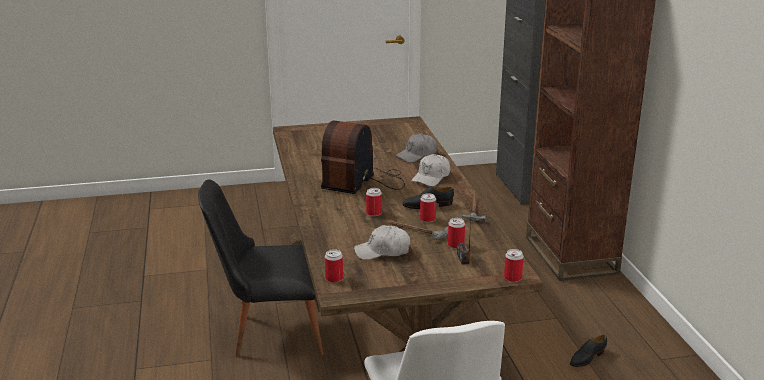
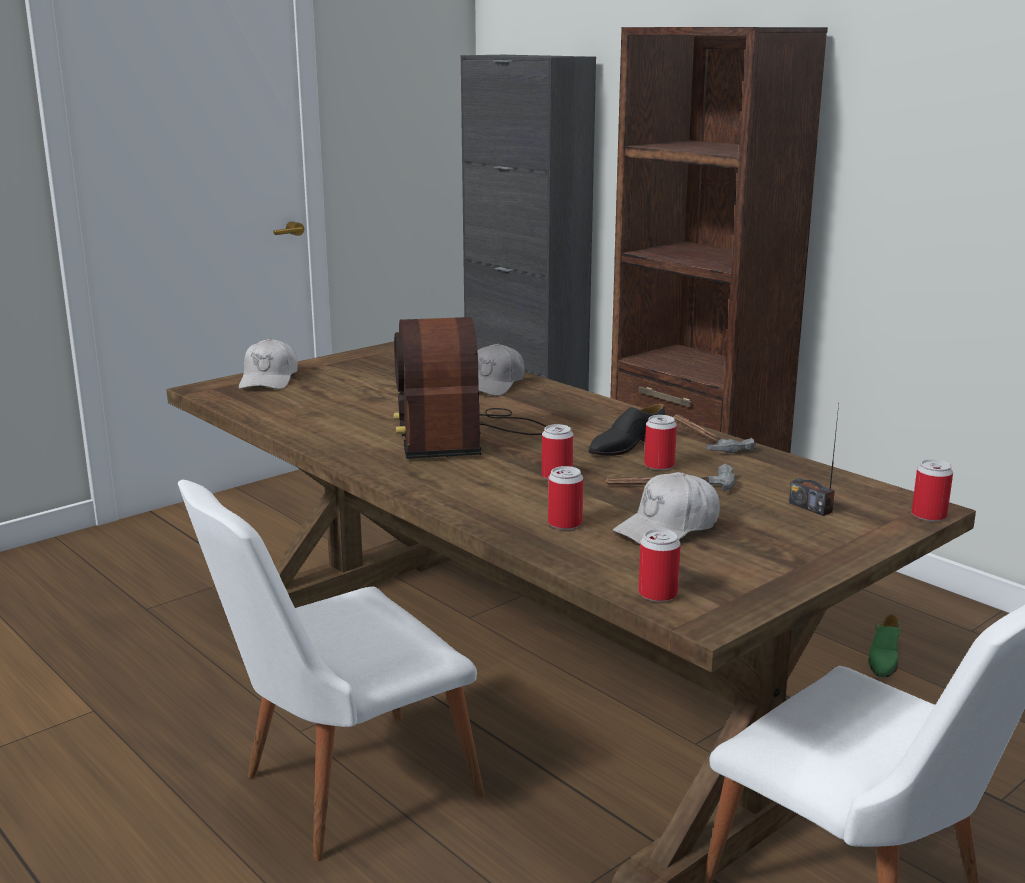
camera: 30 degrees left, 5 degrees down
black chair [198,180,324,357] -> white chair [178,480,485,861]
white cap [411,154,450,186] -> white cap moved to [239,339,298,389]
can [448,218,465,249] -> can moved to [548,466,583,530]
black shoe [570,334,607,367] -> green shoe [868,614,900,677]

